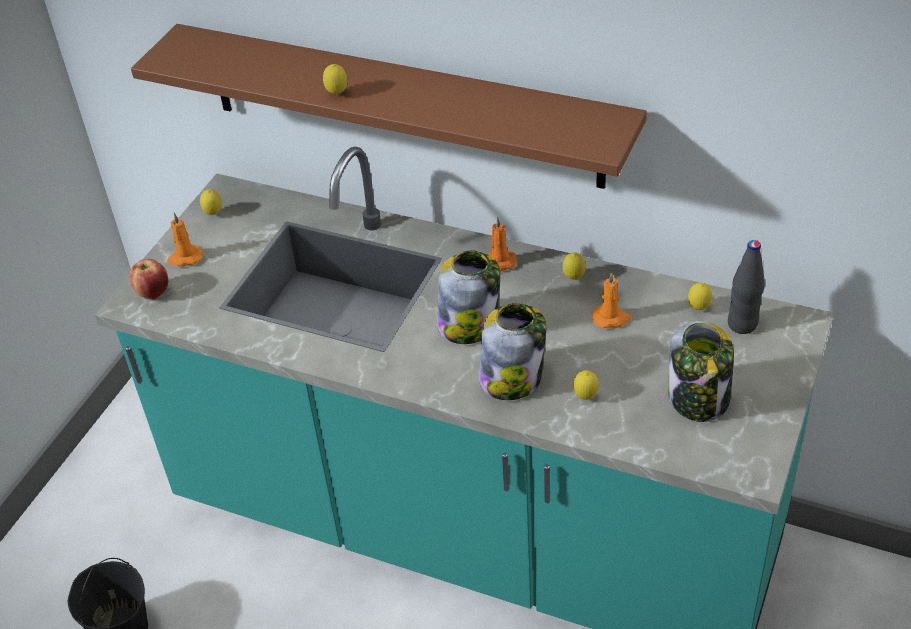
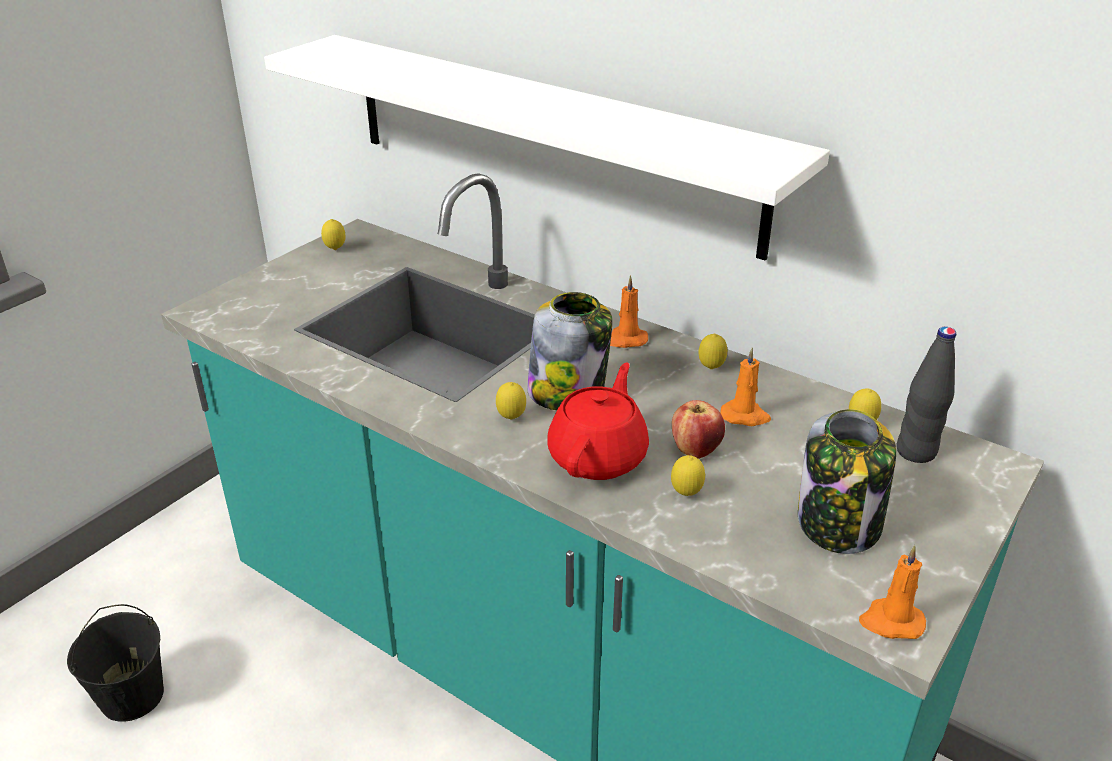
camera: 10 degrees right, 10 degrees down
apple [130,259,168,299] -> apple moved to [672,400,725,459]
brown shelf [131,24,647,189] -> white shelf [264,35,830,261]
orange candle [167,213,203,267] -> orange candle moved to [859,545,926,639]
lemon [323,64,347,95] -> lemon moved to [496,382,526,419]
jar [479,303,546,400] -> red teapot [547,363,649,480]

